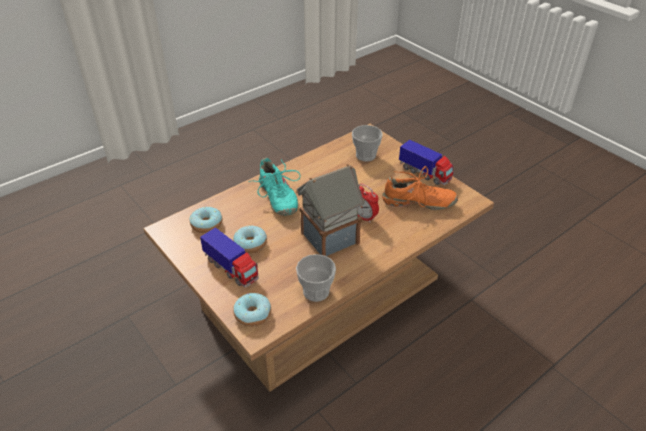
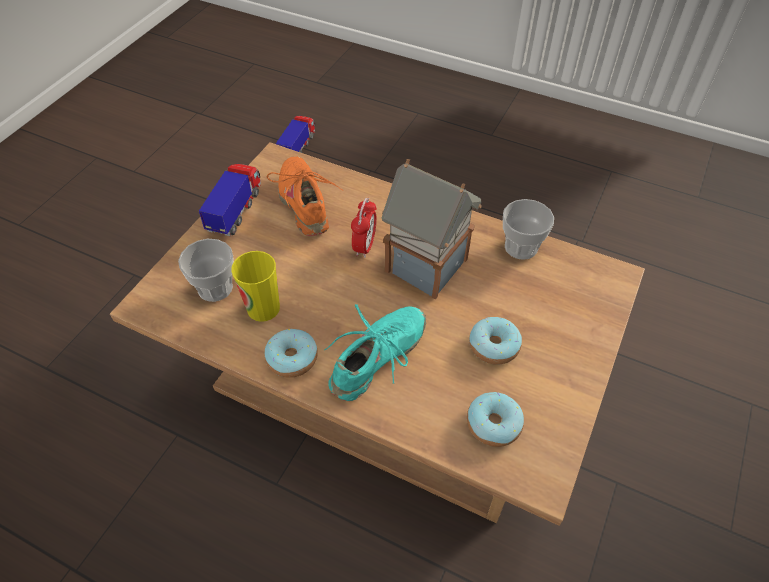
camera: 115 degrees left, 10 degrees up
toy truck [200,227,259,287] -> toy truck moved to [276,116,315,153]
donut [233,293,271,327] -> donut moved to [265,329,318,378]
none -> cup [231,251,280,322]

